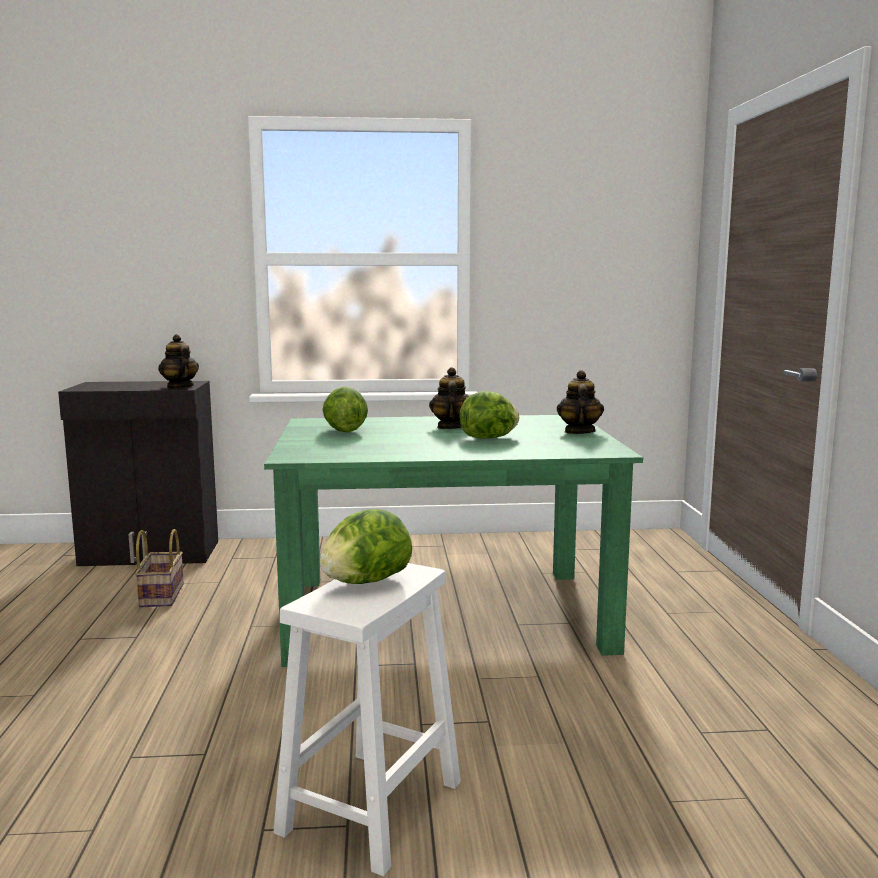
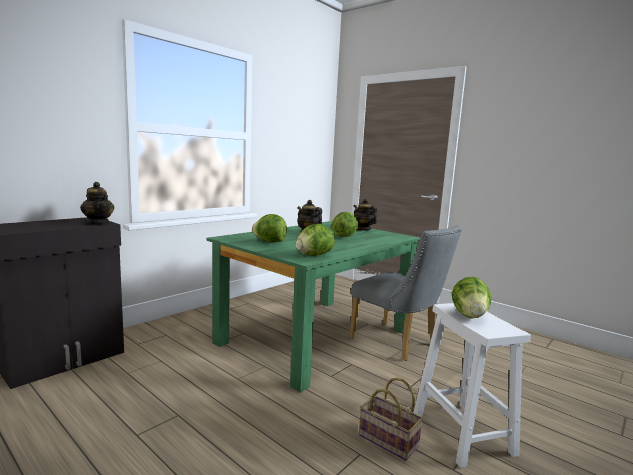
camera: 45 degrees left, 0 degrees up
basket [135,529,184,607] -> basket moved to [359,378,423,461]
teapot [158,334,199,389] -> teapot turned 150 degrees counterclockwise [80,182,114,224]
none -> lettuce [296,224,335,256]
none -> grey chair [349,225,462,361]

